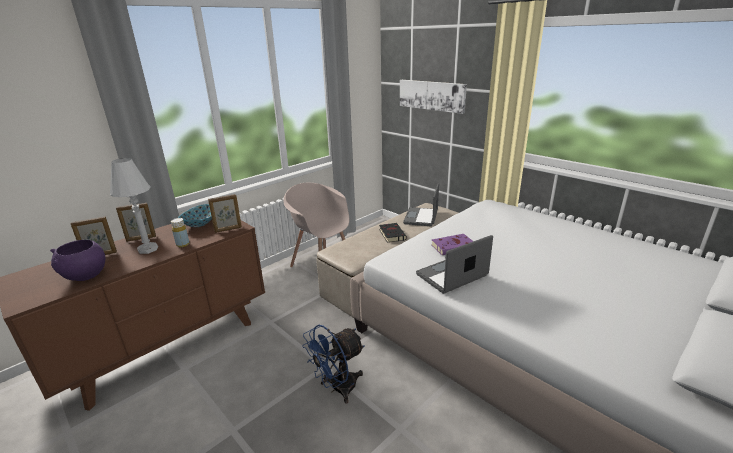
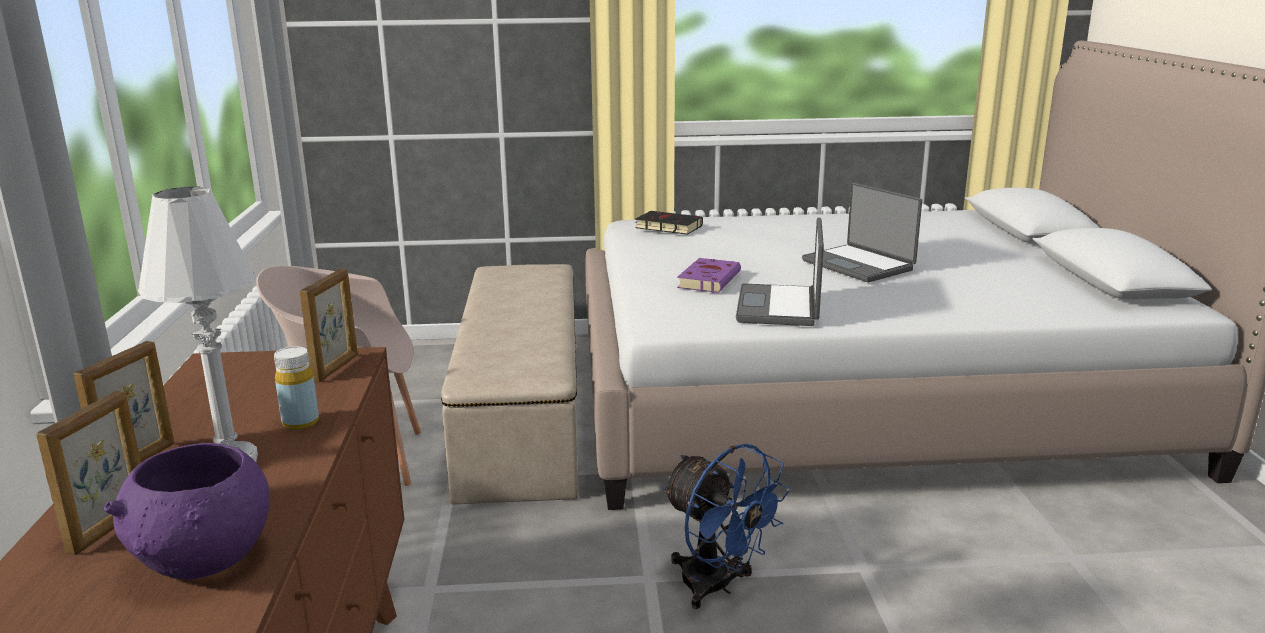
camera: 50 degrees left, 5 degrees down
bowl [178,204,212,227] -> none
blue fan [302,325,364,403] -> blue fan turned 45 degrees counterclockwise [662,444,791,609]
black book [379,223,407,243] -> black book moved to [635,211,703,235]
picture [400,80,467,114] -> none
laptop [403,184,439,226] -> laptop moved to [802,183,922,282]

